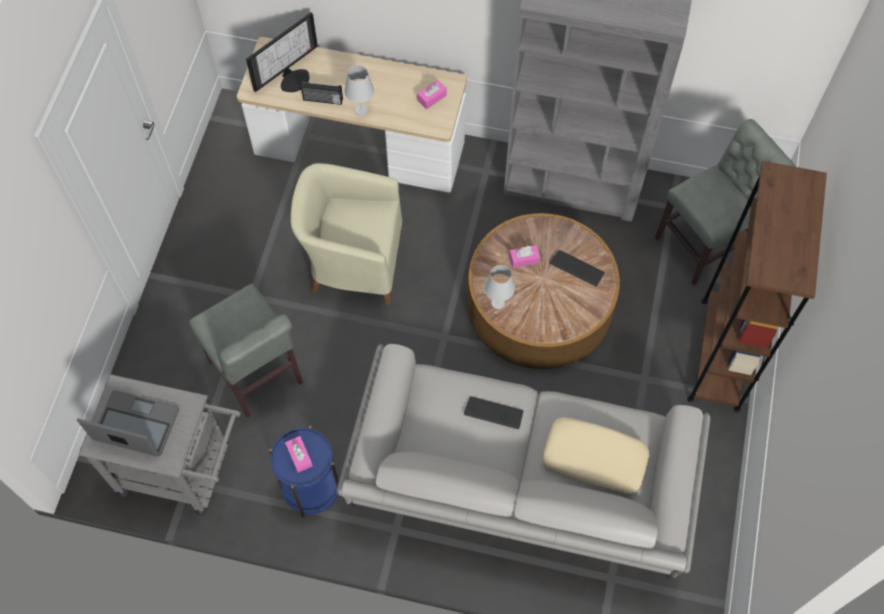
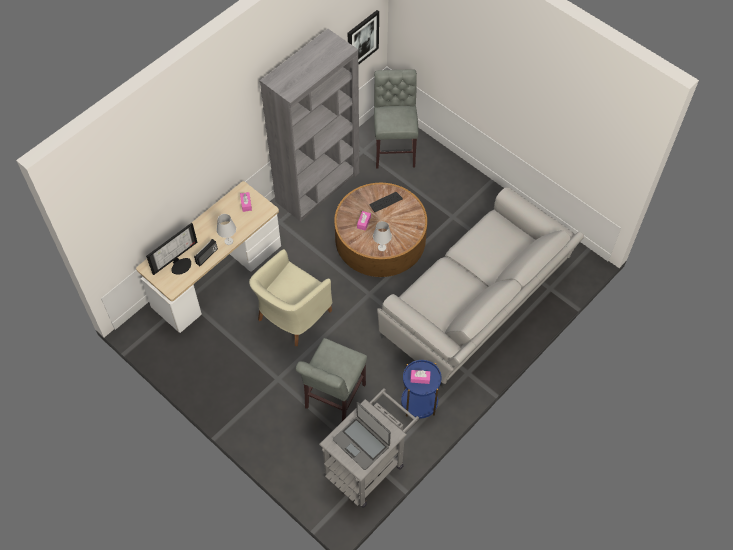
camera: 60 degrees left, 5 degrees down
laptop [77,390,179,456] -> laptop turned 90 degrees counterclockwise [333,402,391,470]
grey chair [189,284,303,418] -> grey chair turned 120 degrees clockwise [296,338,367,421]
monitor [246,12,318,92] -> monitor turned 60 degrees clockwise [146,223,197,275]
keyboard [464,396,523,429] -> none
beige pillow [542,417,649,494] -> none
brown bookcase [687,161,827,412] -> none
none -> picture [348,10,379,65]

